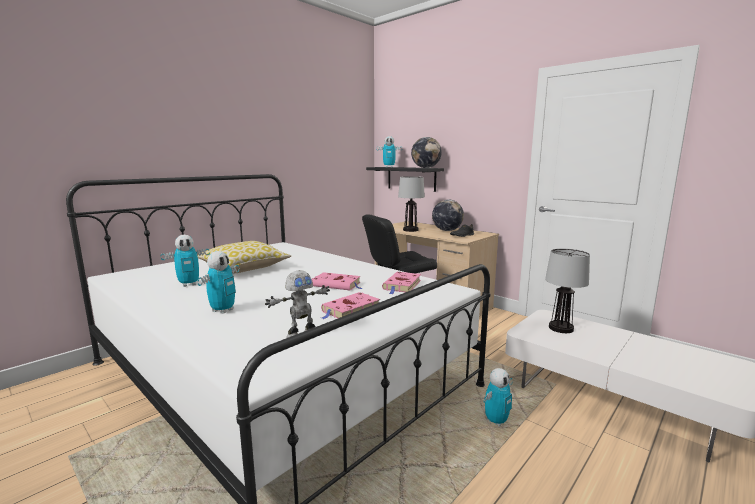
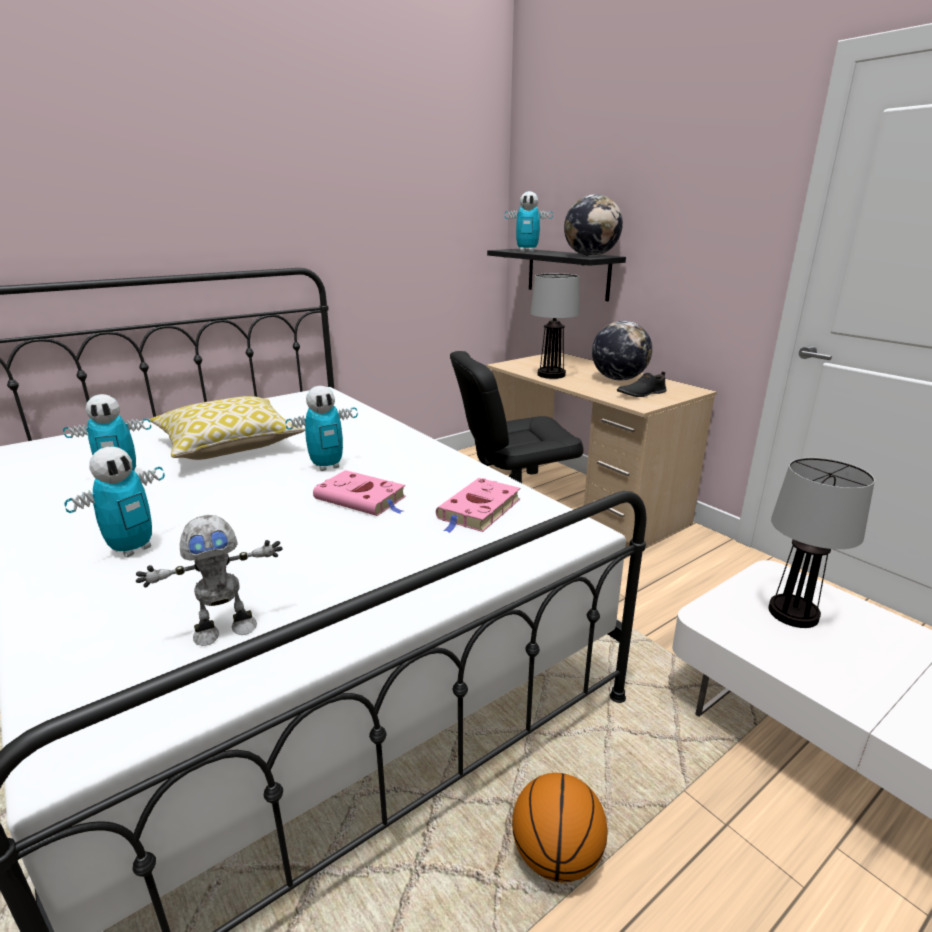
camera: 10 degrees right, 10 degrees up
pink book [321,292,380,319] -> none
toy robot [484,368,513,426] -> toy robot moved to [285,386,358,471]
none -> basketball [512,773,608,882]

